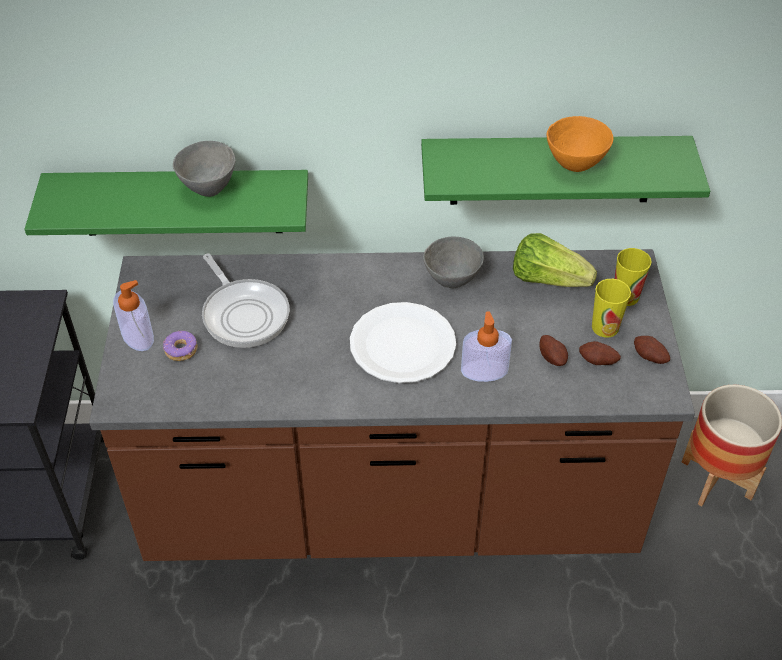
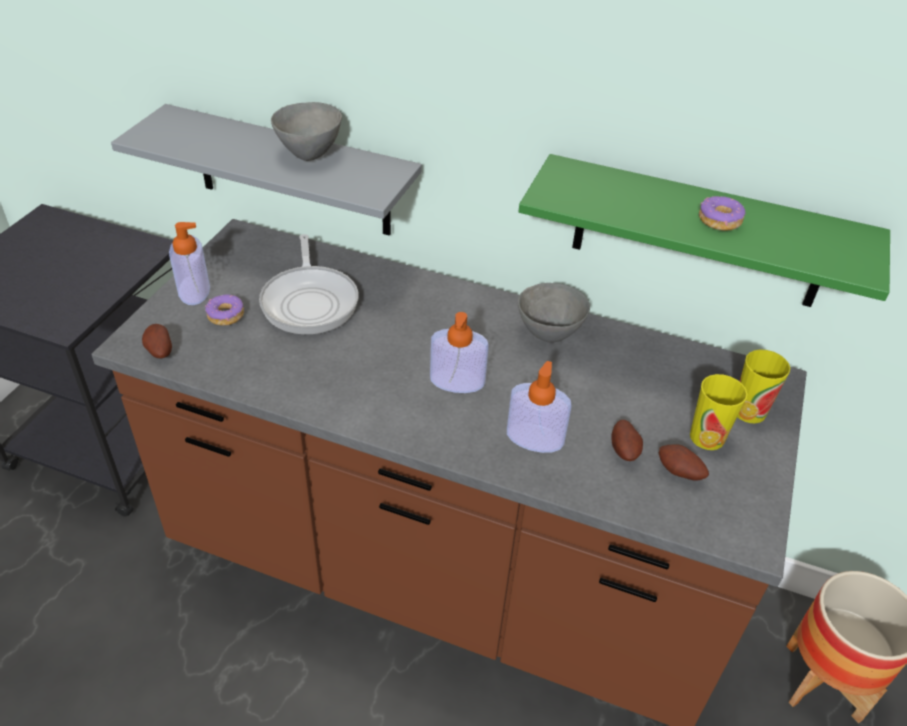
camera: 20 degrees right, 5 degrees down
green shelf [25,170,308,236] -> grey shelf [111,104,422,236]
white plate [350,302,456,383] -> soap dispenser [430,312,489,393]
lettuce [513,233,597,287] -> none
orange bowl [547,116,613,172] -> donut [699,196,745,231]
potato [634,336,670,364] -> potato moved to [142,324,172,358]

